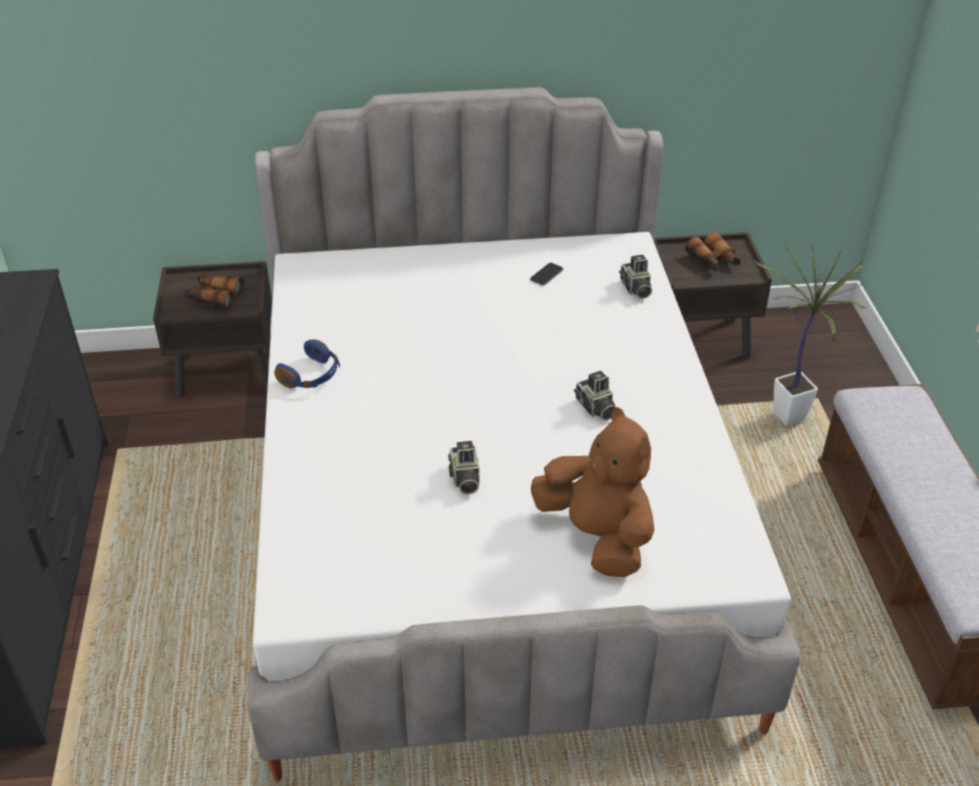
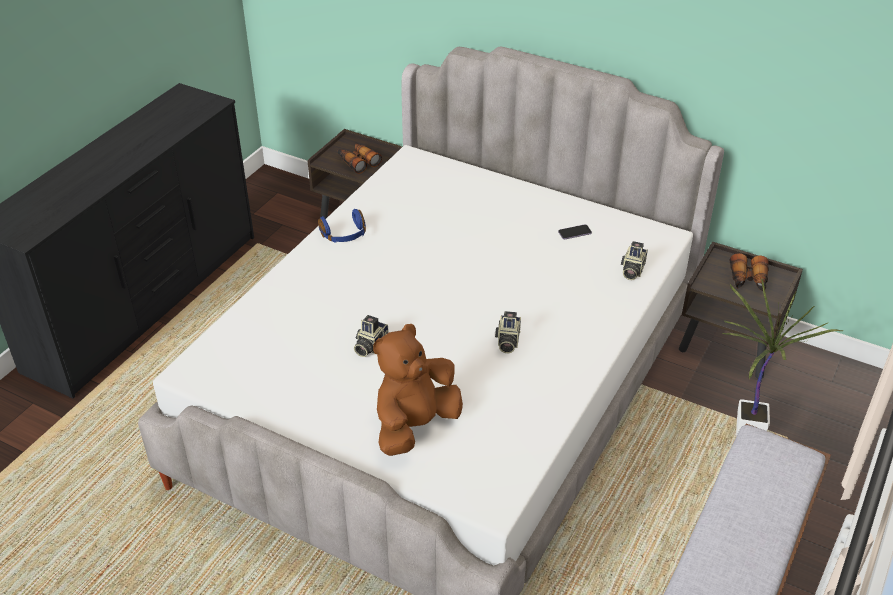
camera: 35 degrees right, 0 degrees up
brown plush toy [531,407,654,577] -> brown plush toy turned 135 degrees counterclockwise [373,324,463,456]

